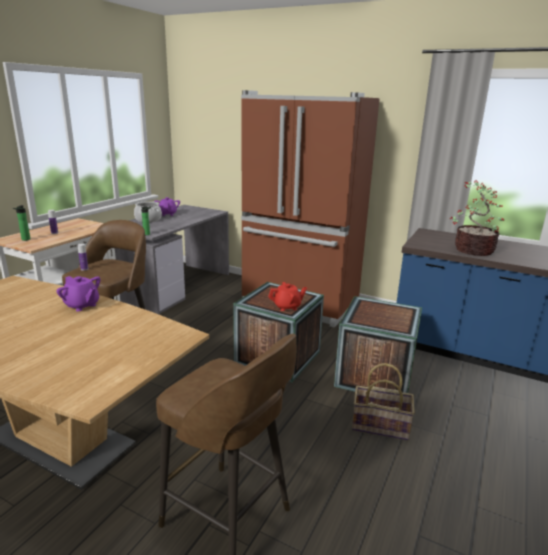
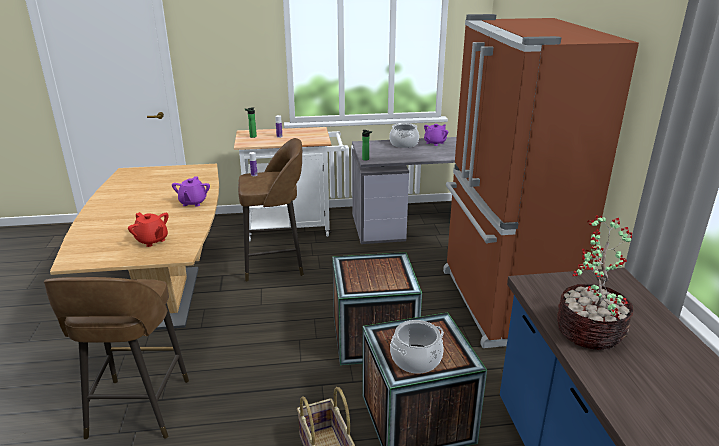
camera: 55 degrees right, 5 degrees up
red teapot [268,282,307,311] -> red teapot moved to [128,212,169,247]
none -> cooking pot [390,320,444,374]

